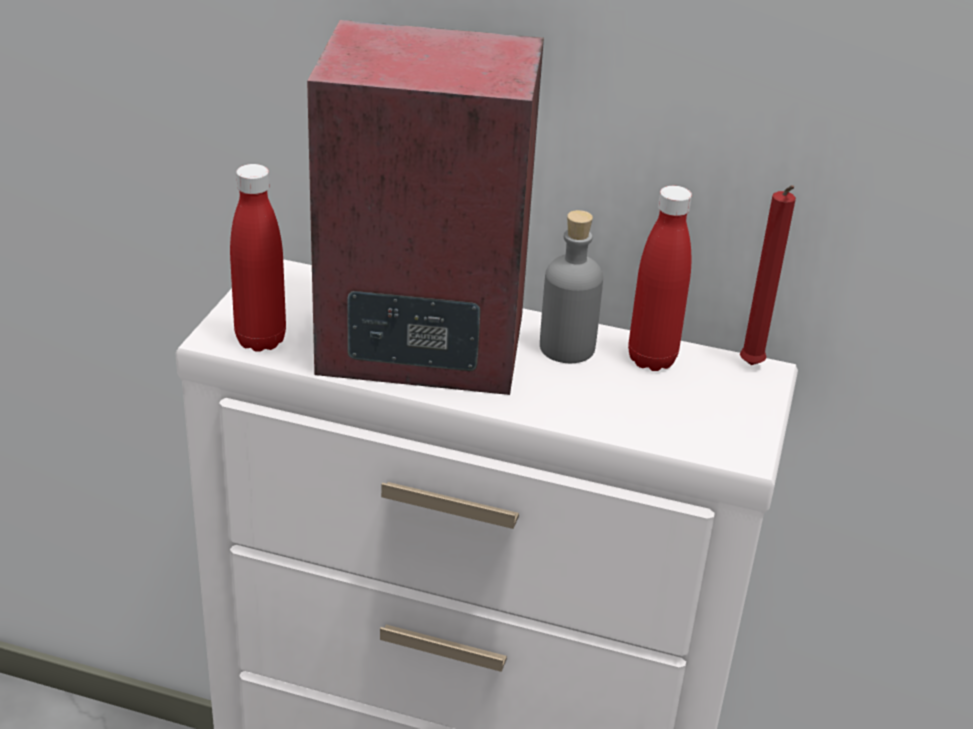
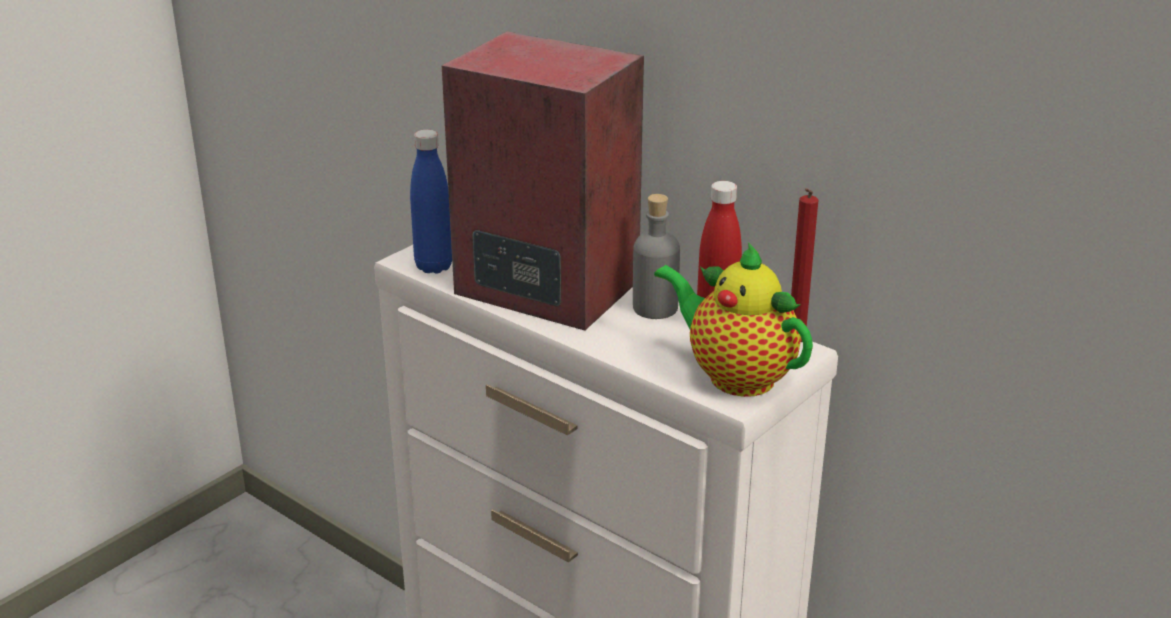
camera: 25 degrees right, 5 degrees down
red bottle [230,164,286,352] -> blue bottle [410,129,452,274]
none -> teapot [654,242,813,397]

